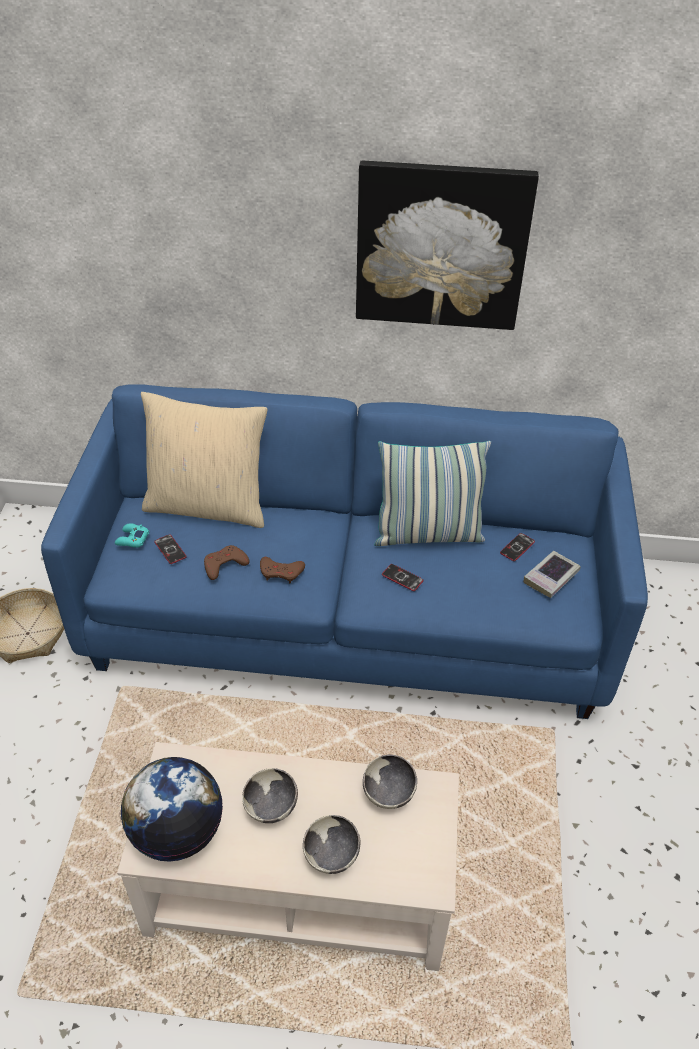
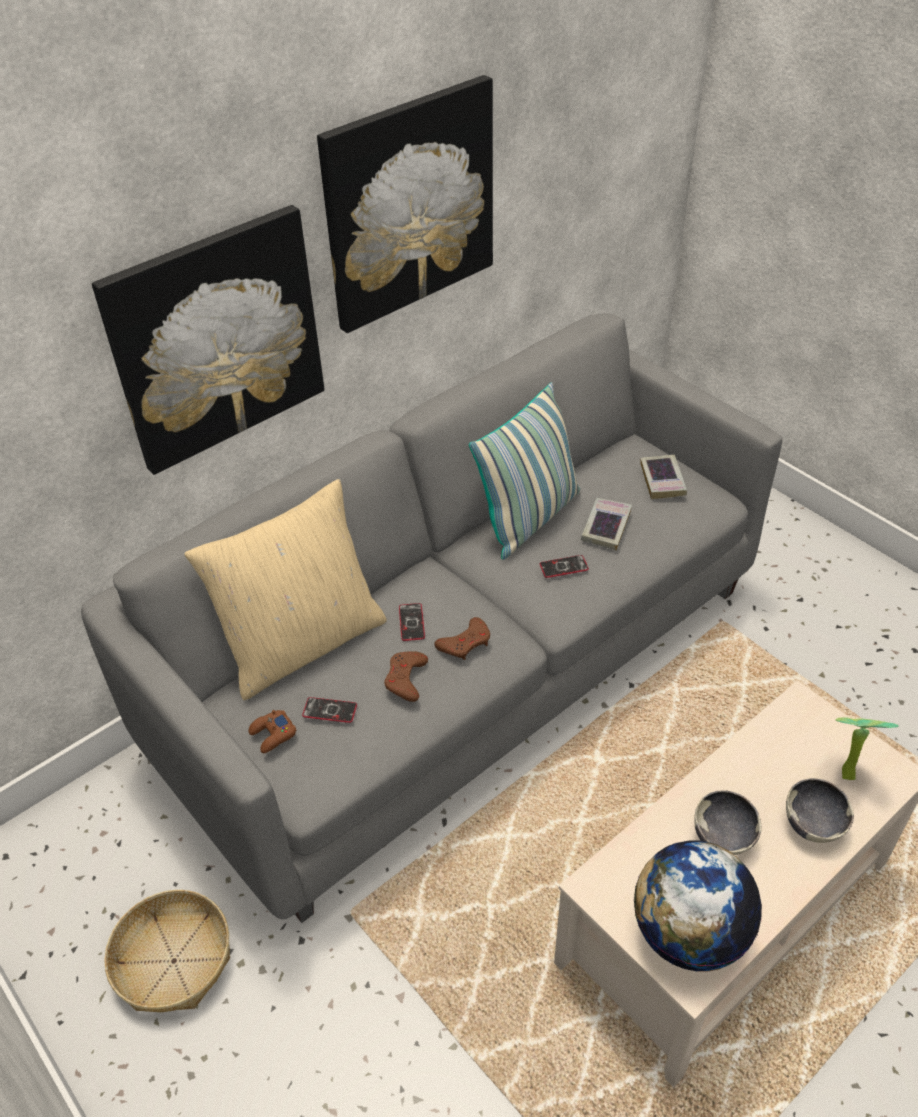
camera: 45 degrees left, 0 degrees up
blue sofa [41,384,648,719] -> grey sofa [81,314,782,923]
turquoise game controller [115,523,149,548] -> brown game controller [249,710,297,753]
bowl [363,755,417,809] -> none
phone [500,533,535,561] -> phone moved to [399,603,425,641]
none -> picture [92,205,324,475]
none -> book [581,498,632,551]
none -> potted plant [836,717,899,780]

